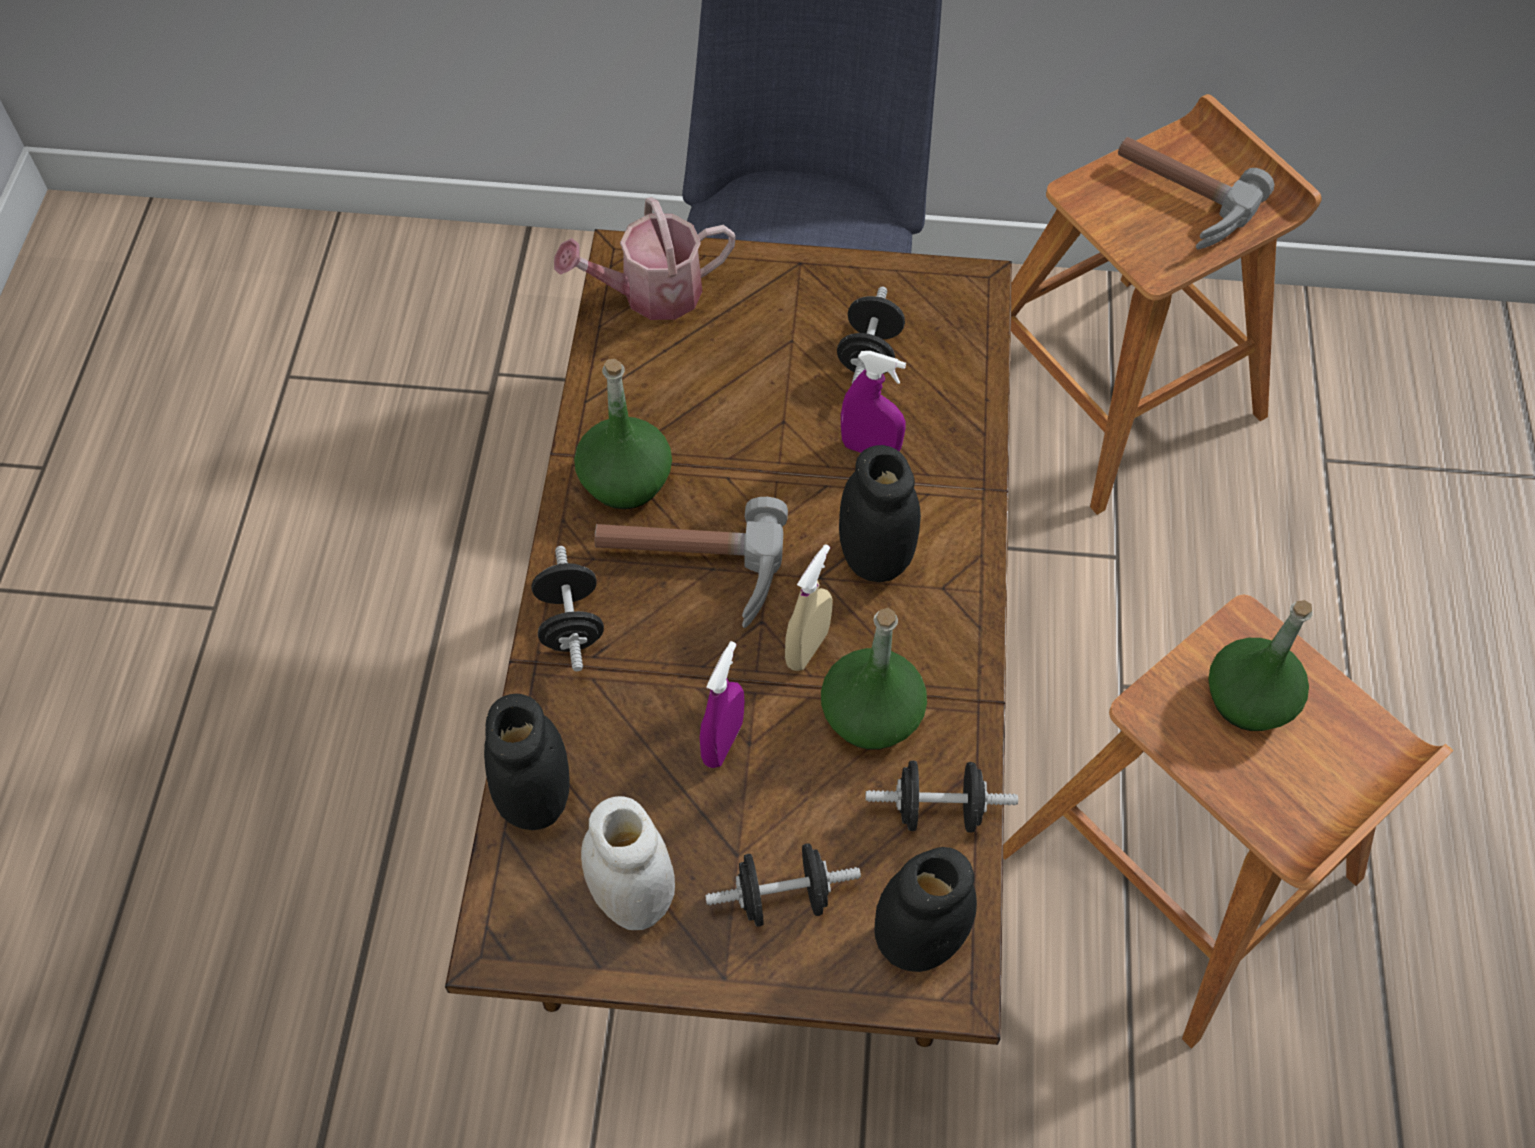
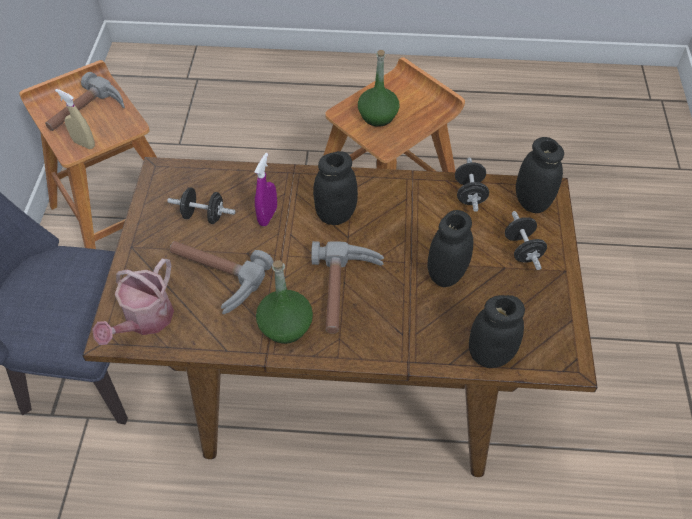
camera: 90 degrees left, 5 degrees down
black dumbbell [532,546,604,671] -> none
watering can [554,197,736,320] -> watering can turned 45 degrees clockwise [92,259,174,345]
white jar [581,796,675,930] -> none
purple spray bottle [700,641,744,768] -> black jar [427,210,473,287]
beige spray bottle [785,544,833,671] -> beige spray bottle moved to [55,89,95,149]
green bottle [821,608,927,749] -> none
none -> hammer [170,241,274,314]

